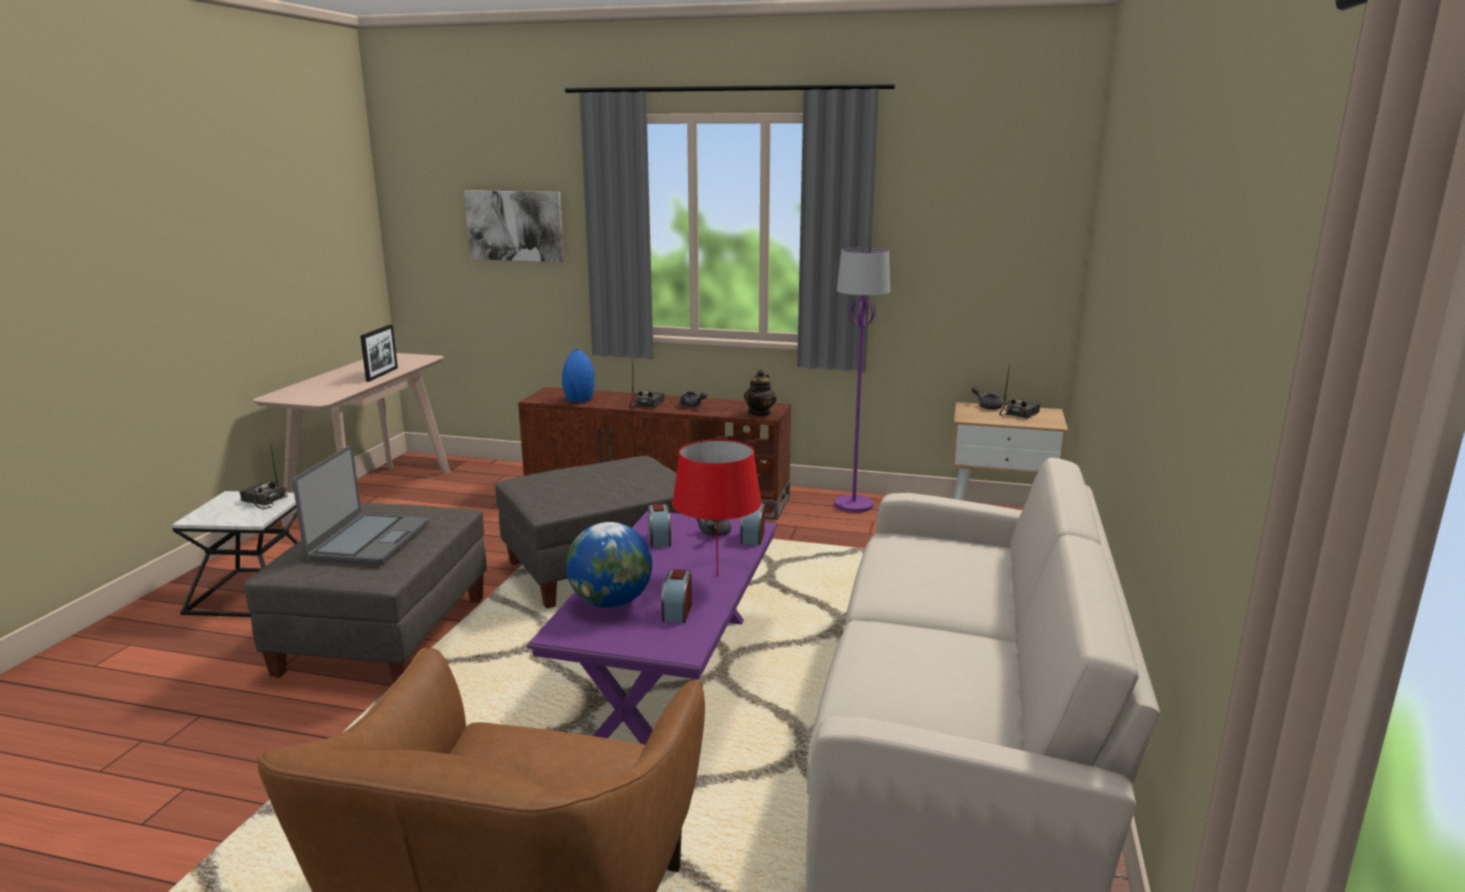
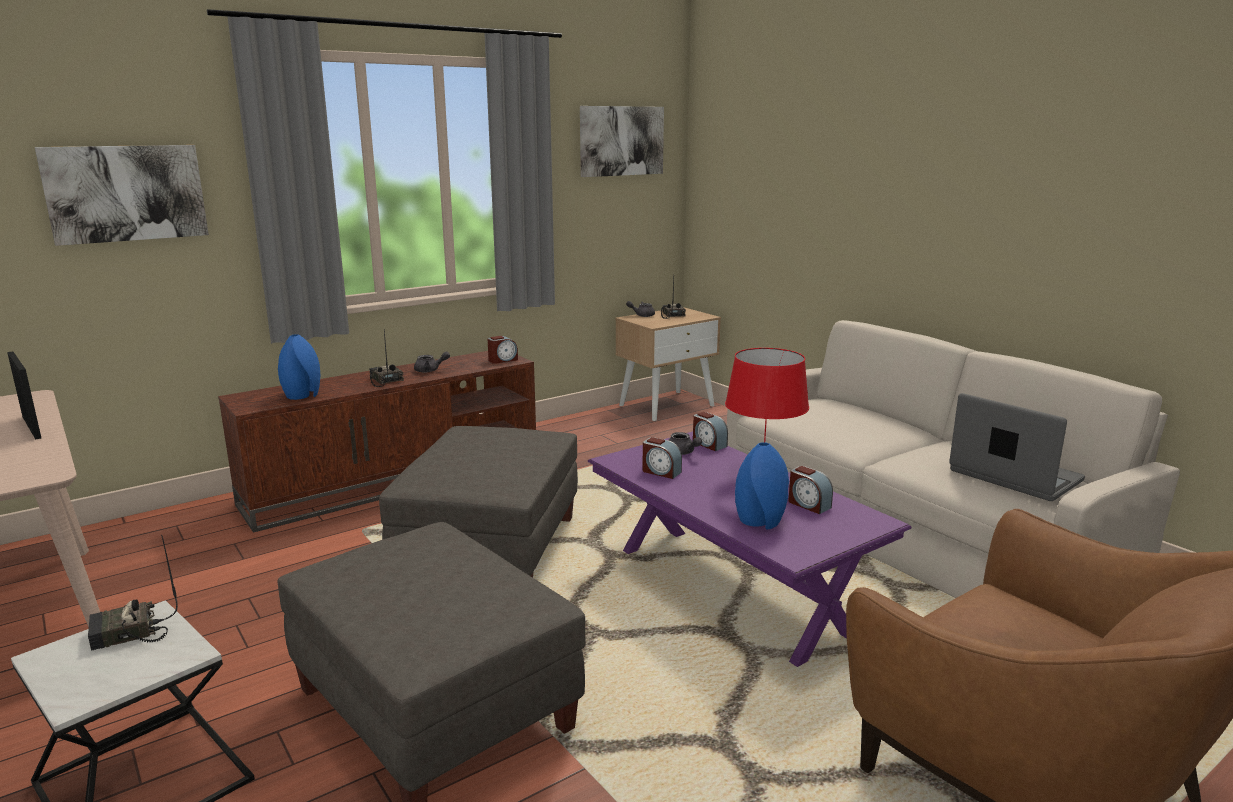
camera: 50 degrees left, 0 degrees up
laptop [292,445,429,564] -> laptop moved to [949,393,1085,501]
globe [566,522,652,608] -> blue vase [735,442,789,530]
teapot [744,369,777,416] -> alarm clock [488,336,518,364]
purple floor lamp [835,248,890,513] -> none
none -> picture [580,106,664,177]

